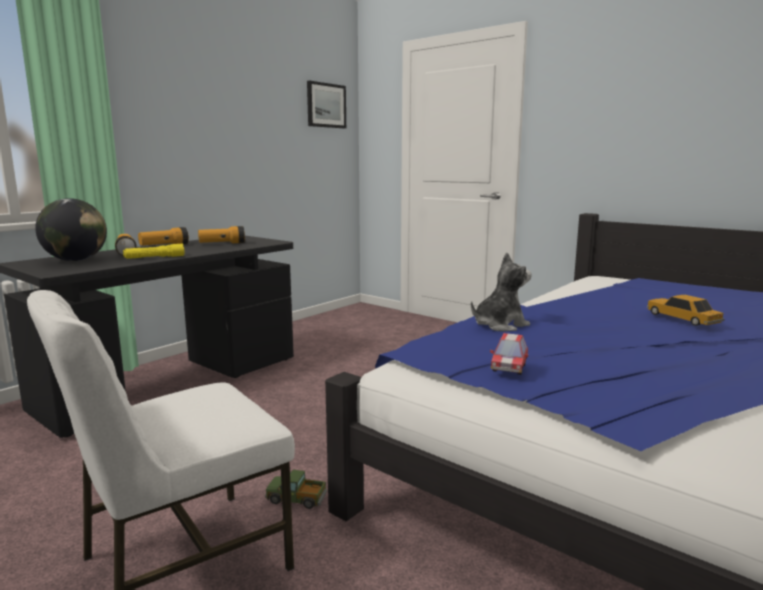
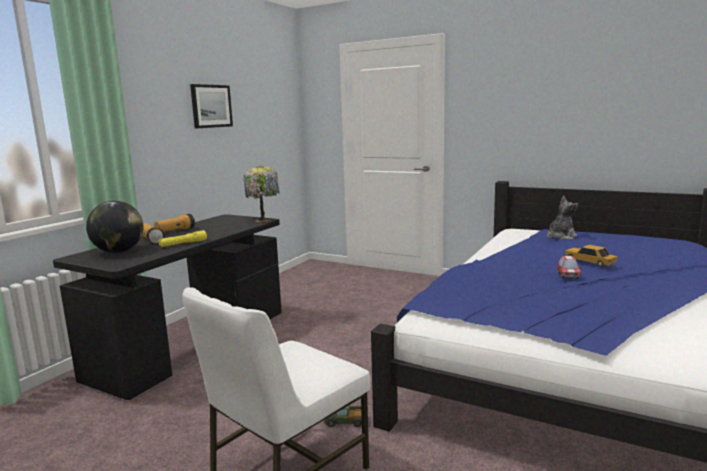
camera: 10 degrees left, 0 degrees up
flashlight [198,226,245,243] -> none
picture [307,81,346,128] -> picture moved to [190,84,233,128]
plush toy [471,252,532,332] -> plush toy moved to [547,196,578,240]
toy car [490,333,528,375] -> toy car moved to [557,256,582,279]
none -> table lamp [243,165,280,222]

